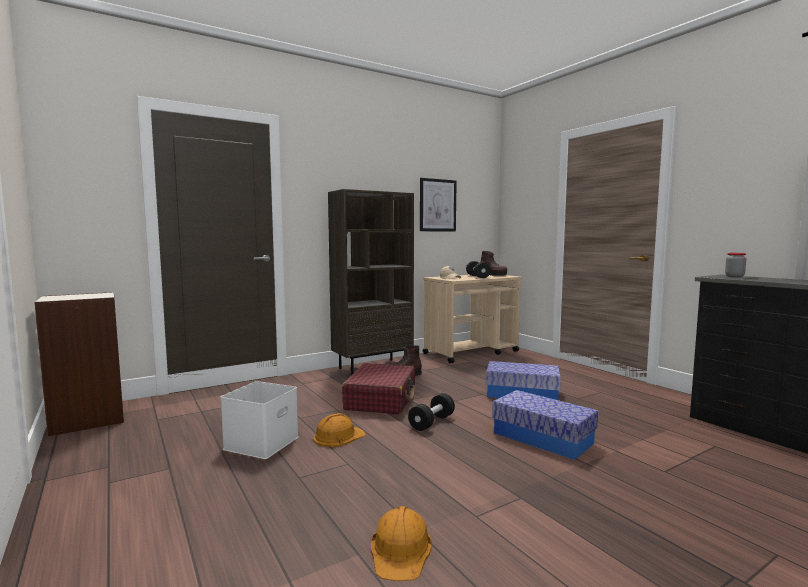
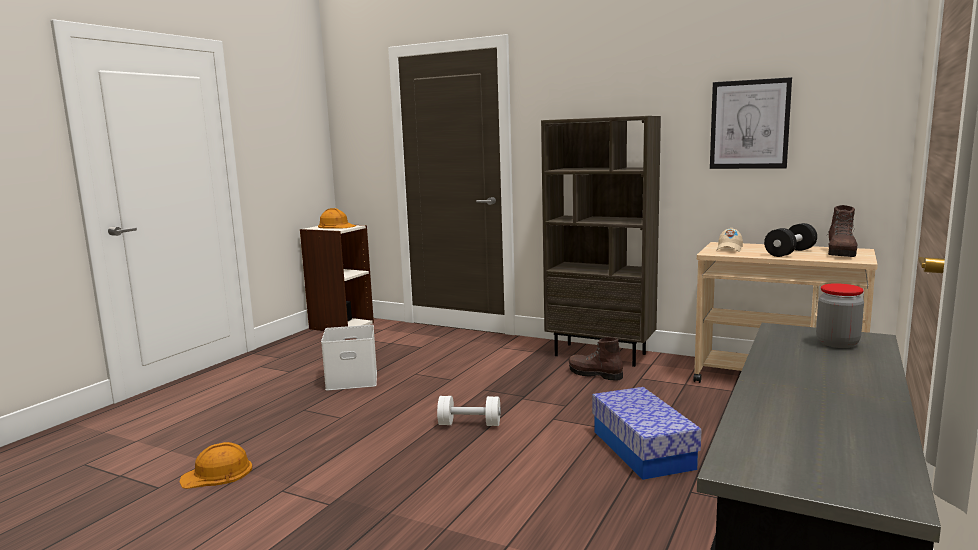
camera: 60 degrees right, 5 degrees up
orange hard hat [313,413,366,447] -> orange hard hat moved to [318,208,356,229]
red suitcase [342,363,415,414] -> none
black dumbbell [408,393,455,431] -> white dumbbell [437,396,501,426]
storage box [492,390,598,460] -> none

